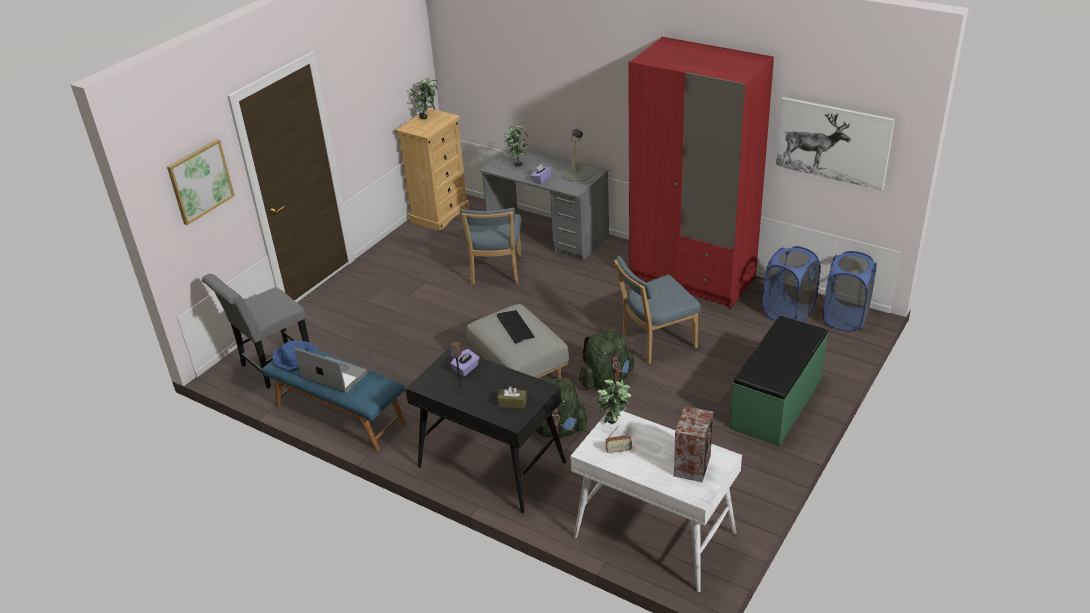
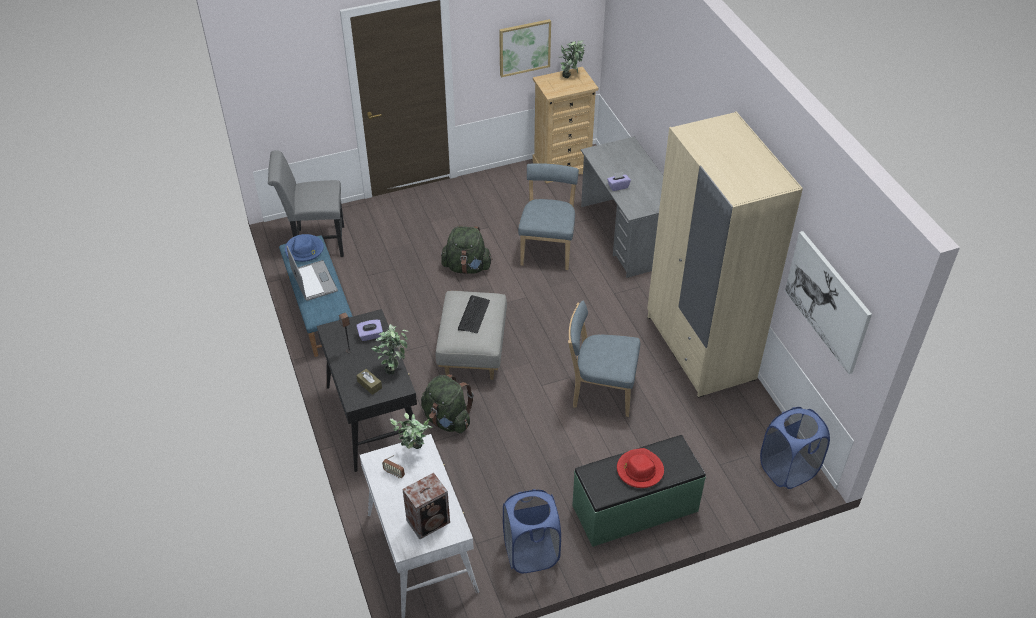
camera: 35 degrees right, 10 degrees up
picture [167,139,235,225] -> picture moved to [499,19,551,77]
blue chair [460,208,521,285] -> blue chair turned 150 degrees clockwise [518,163,579,270]
potted plant [504,121,529,167] -> potted plant moved to [371,324,409,375]
grey table lamp [561,129,593,181] -> none
green backpack [579,329,634,389] -> green backpack moved to [441,226,492,274]
red wardrobe [628,37,774,309] -> beige wardrobe [647,111,803,398]
blue laundry basket [763,246,821,322] -> blue laundry basket moved to [503,489,561,573]
none -> red hat [617,448,664,488]

